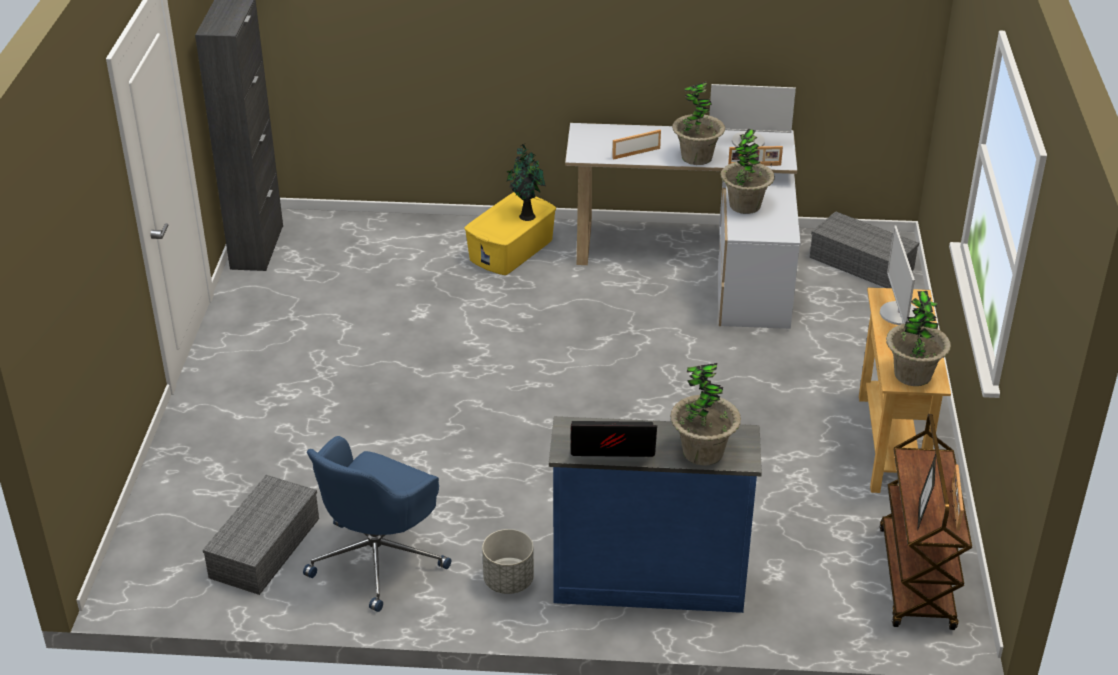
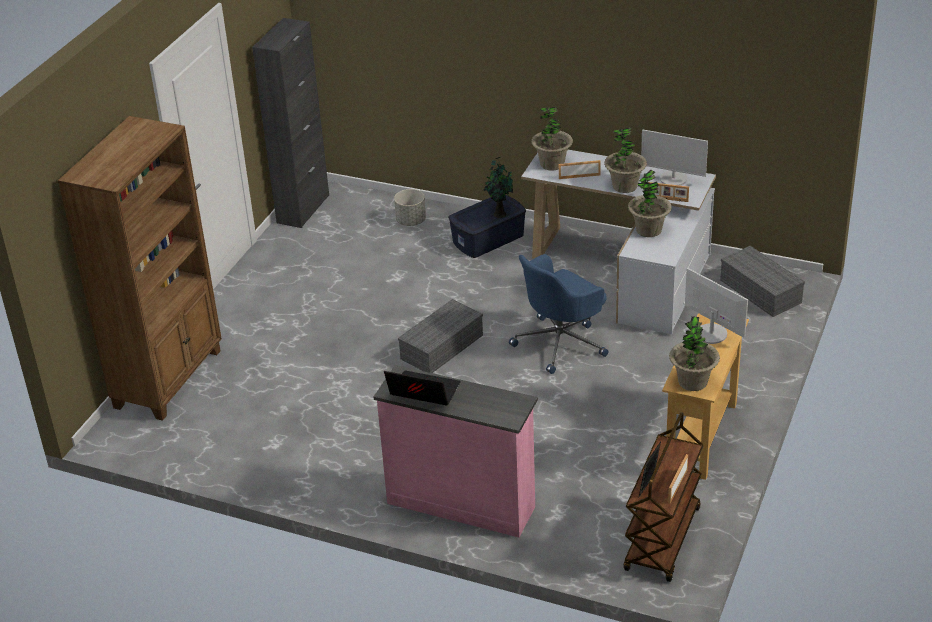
camera: 20 degrees right, 0 degrees up
grey storage box [203,475,319,595] -> grey storage box moved to [398,299,483,373]
blue office chair [303,436,451,612] -> blue office chair moved to [509,254,609,374]
yellow storage box [464,192,556,275] -> blue storage box [448,195,526,258]
grey planter [482,529,534,594] -> grey planter moved to [394,189,426,226]
blue dresser [549,416,762,613] -> pink dresser [374,365,538,538]
potted plant [670,363,741,465] -> potted plant moved to [531,107,573,171]
monitor [880,225,917,325] -> monitor turned 120 degrees clockwise [685,268,748,344]
none -> brown bookcase [58,116,222,421]

